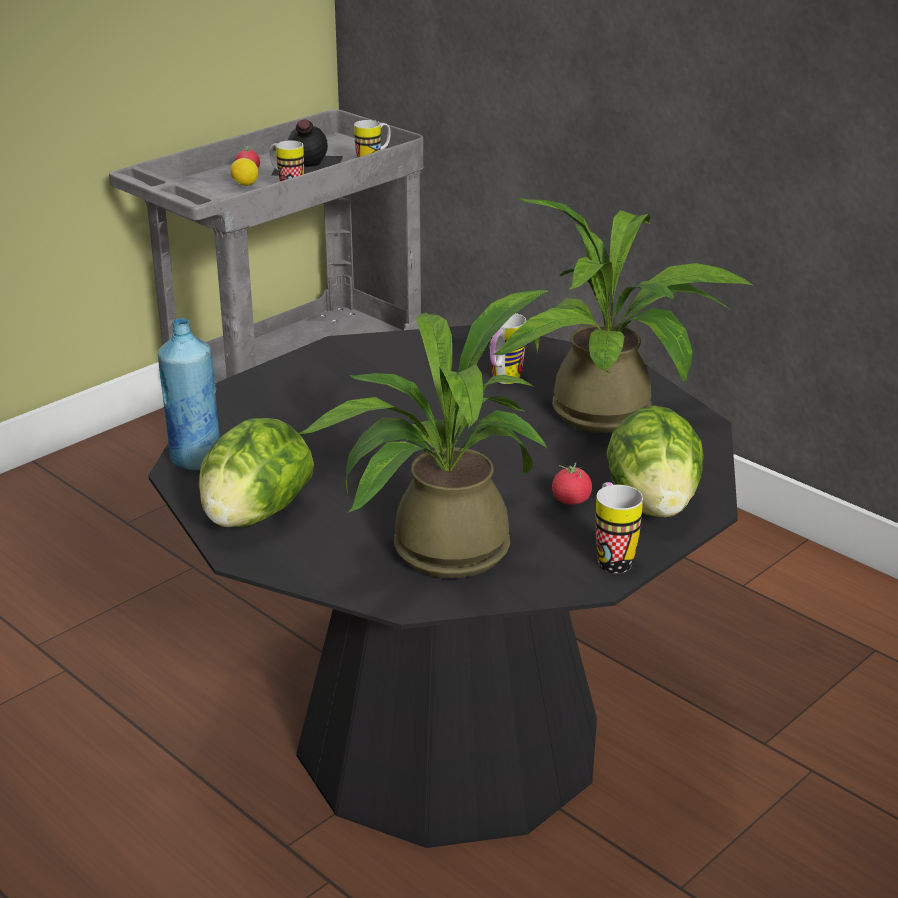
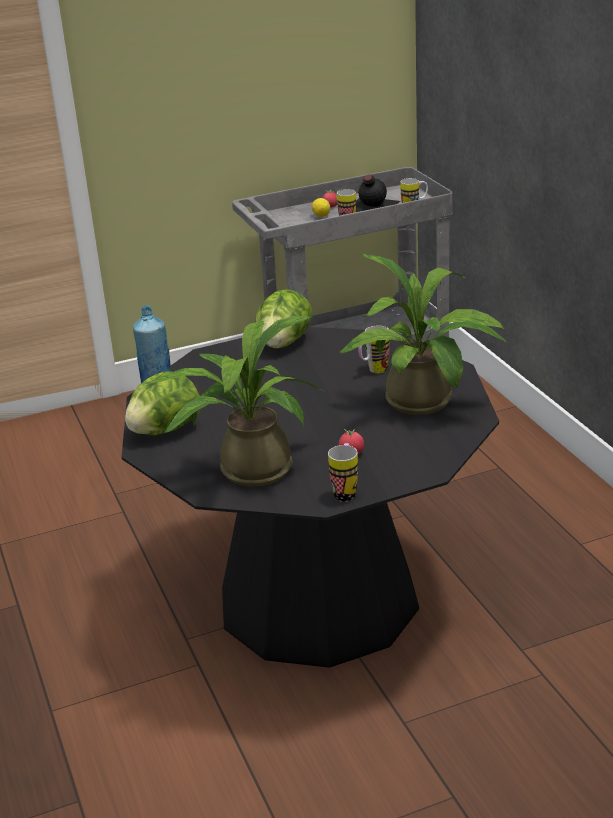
camera: 25 degrees right, 0 degrees up
lettuce [606,405,704,518] -> lettuce moved to [255,289,313,348]

